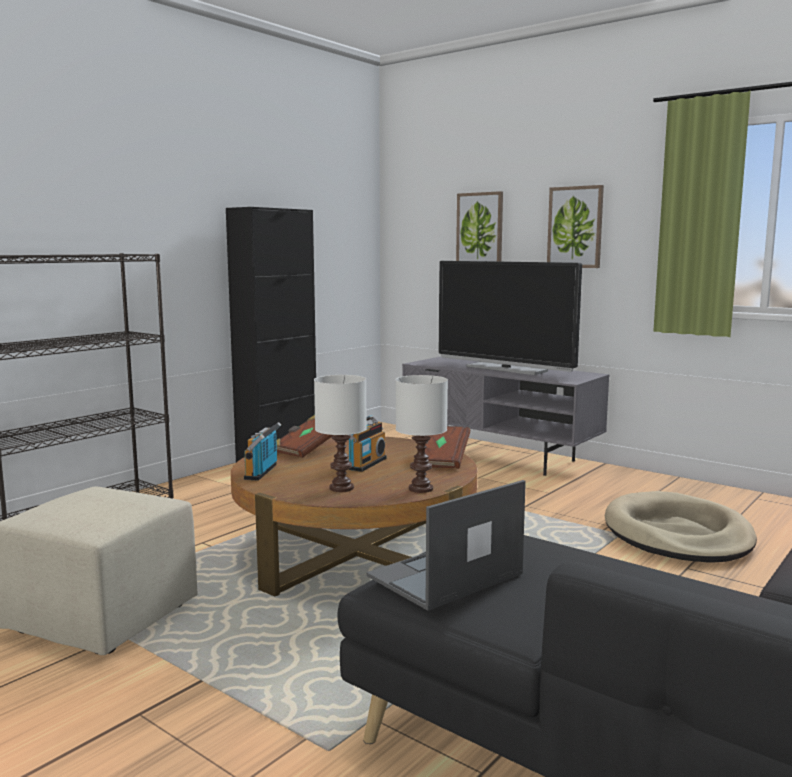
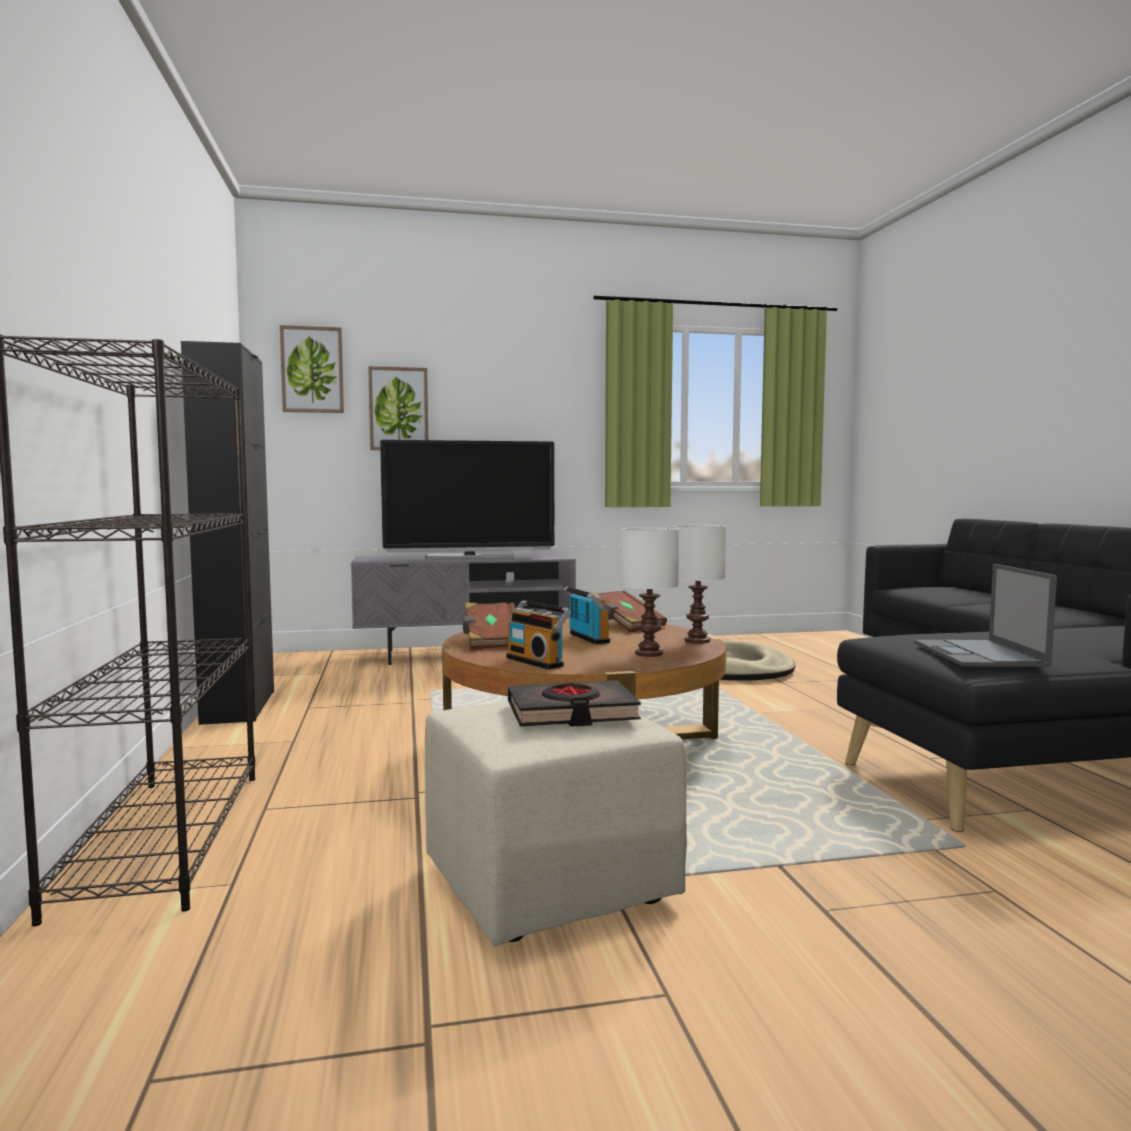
camera: 50 degrees left, 5 degrees down
picture [547,185,604,268] -> picture moved to [280,325,344,413]
none -> black book [508,680,641,727]

